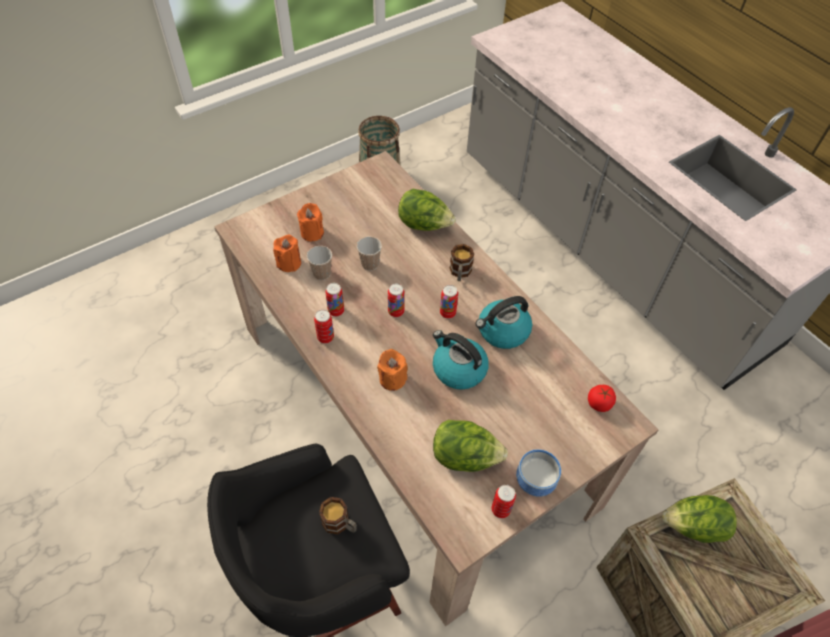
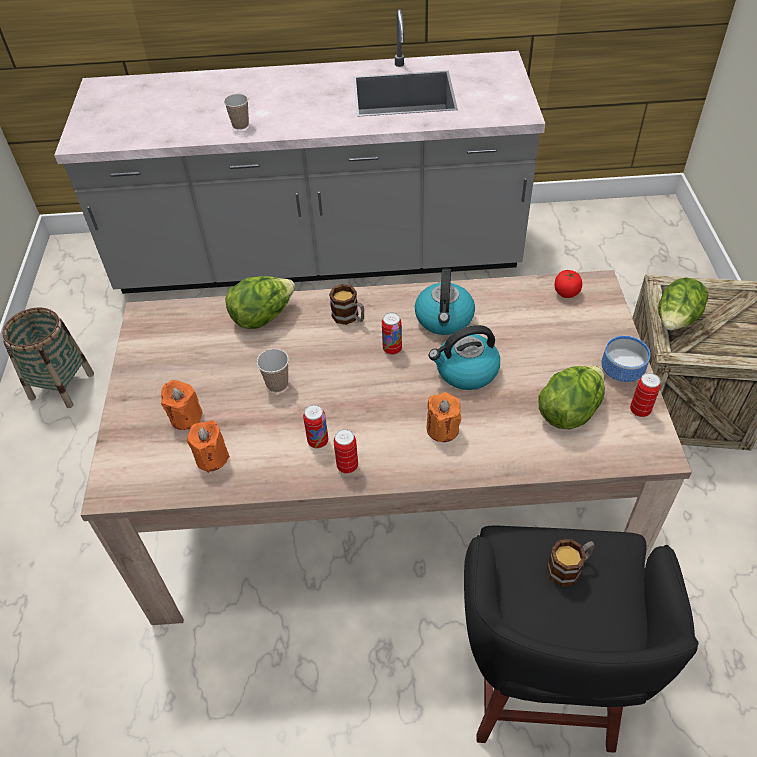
camera: 55 degrees left, 5 degrees down
cup [307,246,332,280] -> cup moved to [224,94,249,130]
can [388,284,405,317] -> none

